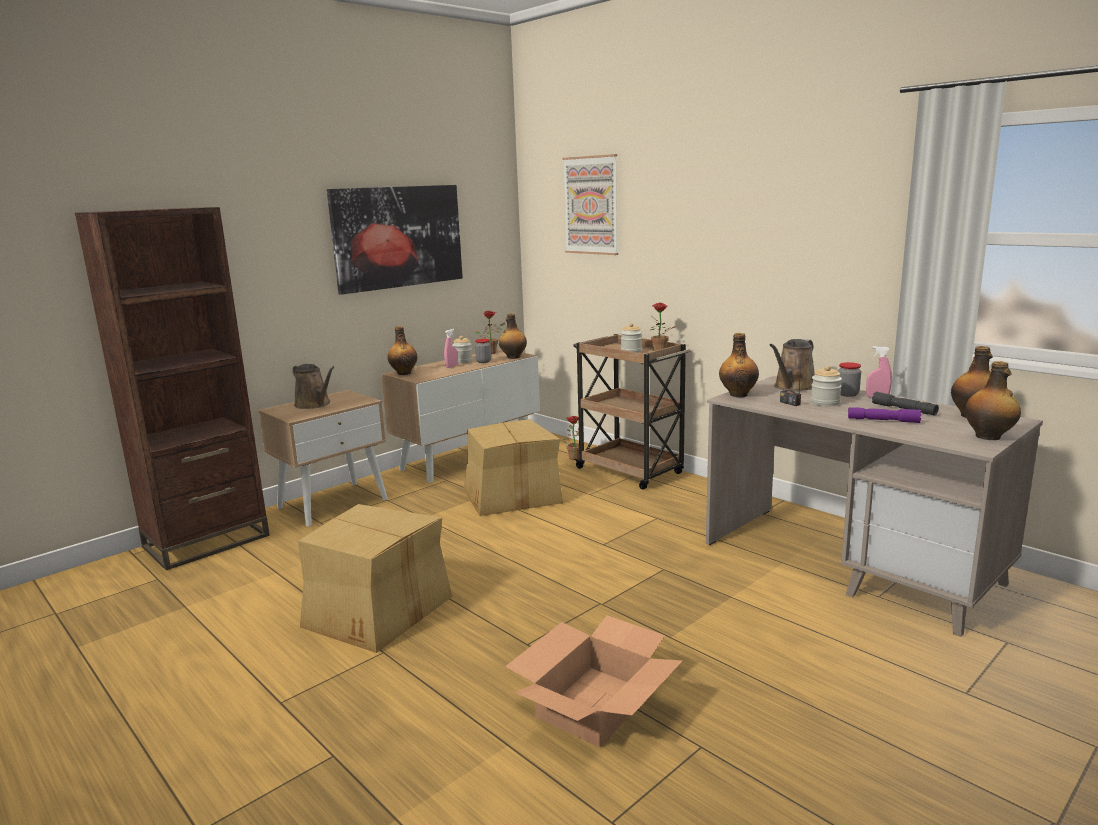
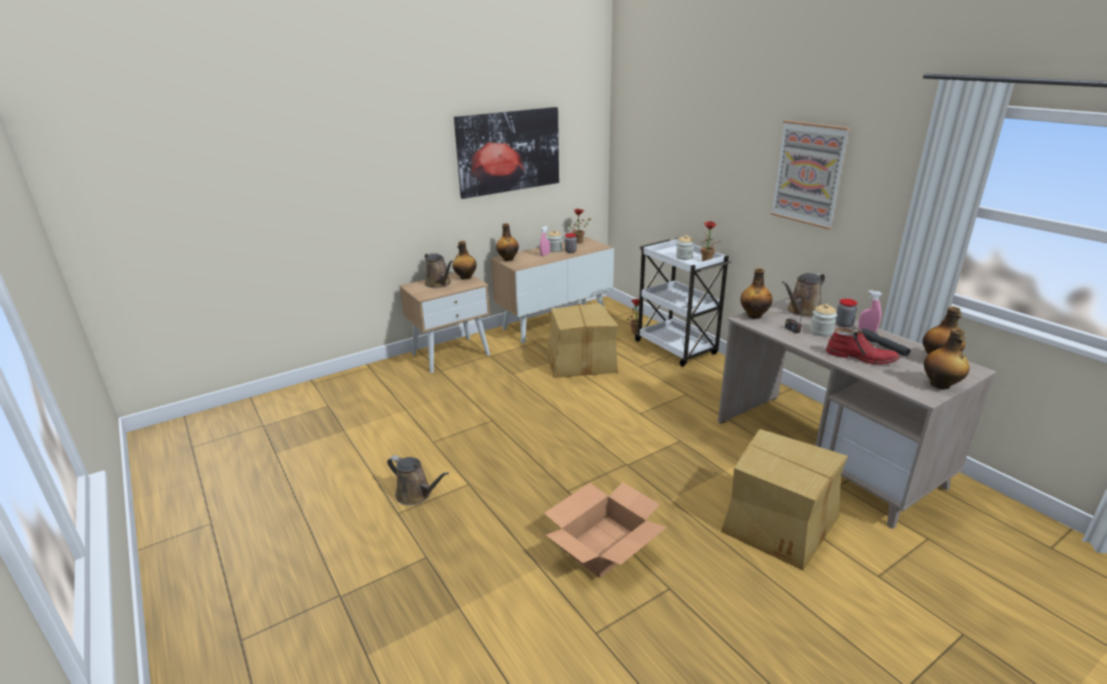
camera: 10 degrees right, 10 degrees up
brown bookcase [75,207,270,570] -> none
cardboard box [298,504,452,653] -> cardboard box moved to [721,429,848,570]
bottle [499,313,527,359] -> bottle moved to [452,241,477,280]
picture [562,154,618,255] -> picture moved to [771,120,850,230]
brown cart [573,334,691,490] -> white cart [634,238,732,367]
purple flashlight [848,407,921,423] -> red boot [826,328,900,365]
none -> brown watering can [387,455,449,506]

